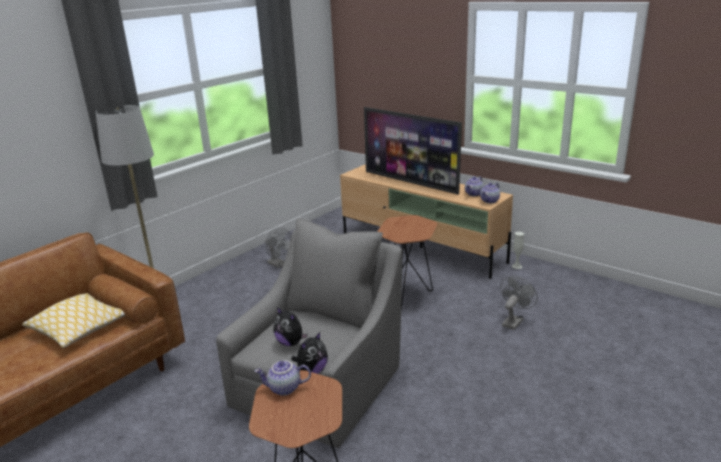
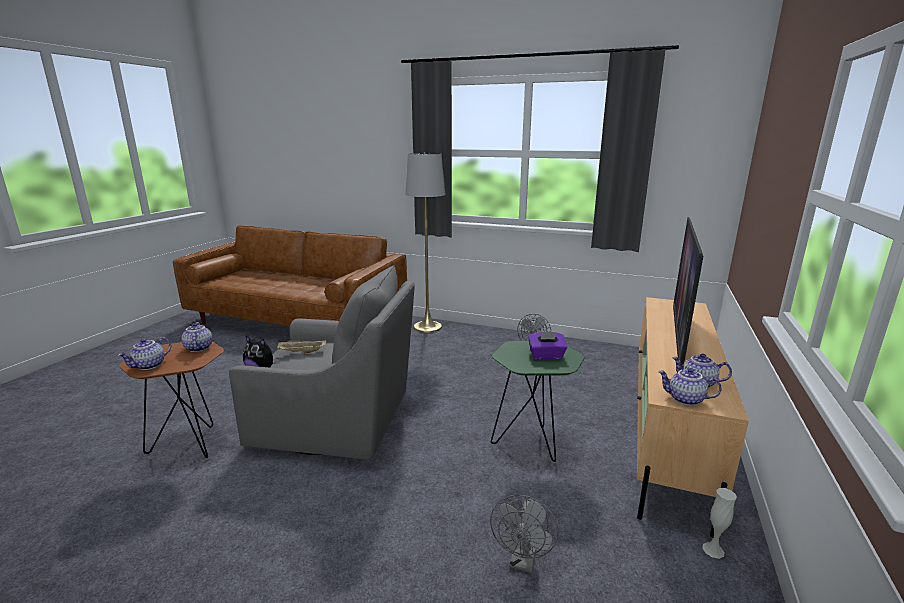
camera: 70 degrees right, 5 degrees down
pillow [22,293,125,348] -> none
plush toy [274,307,308,346] -> beige tray [277,340,326,353]
brown side table [377,215,437,309] -> green side table [491,341,585,462]
grey fan [500,276,538,330] -> grey fan turned 90 degrees clockwise [490,495,558,573]
none -> teapot [118,337,171,370]
none -> purple tissue box [528,332,567,359]

